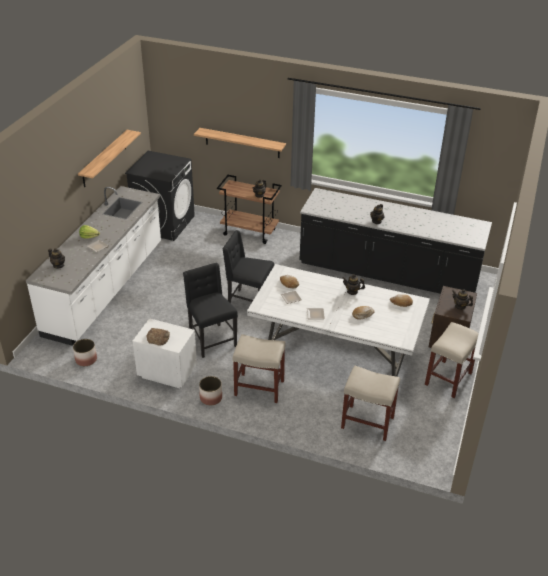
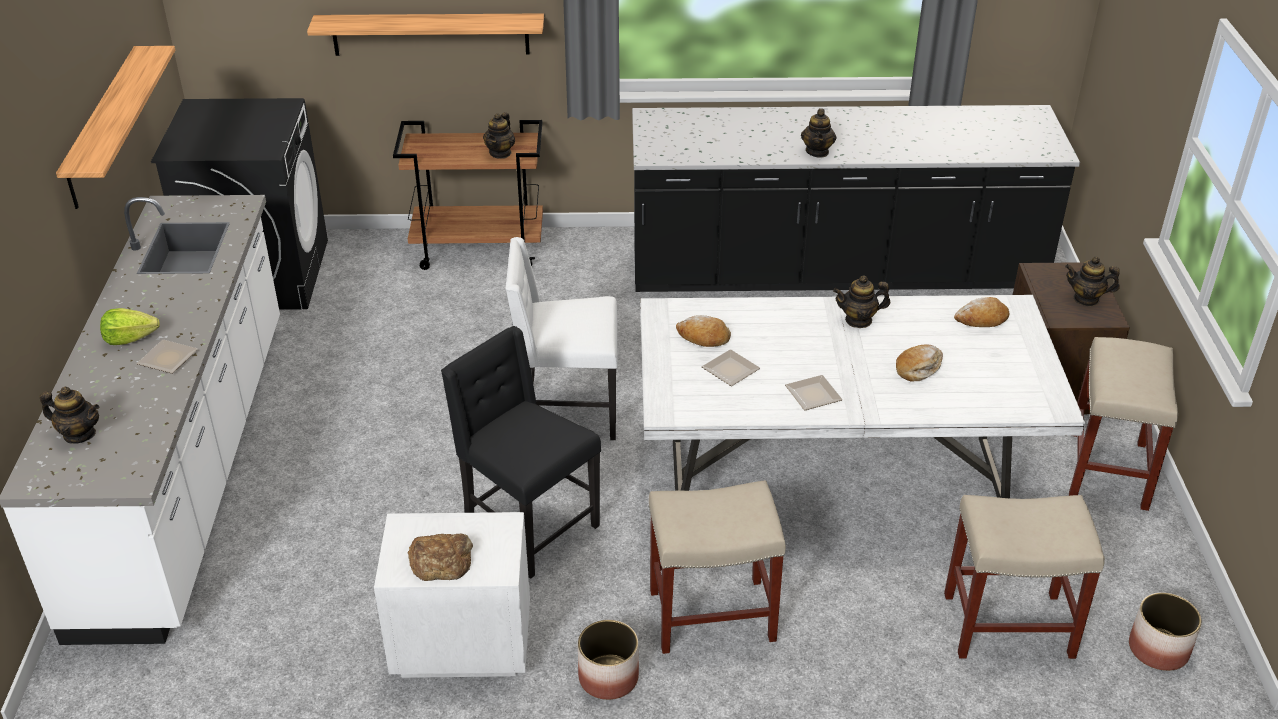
camera: 20 degrees left, 0 degrees up
planter [73,339,97,366] -> planter moved to [1129,593,1202,671]
black chair [222,230,274,304] -> white chair [506,237,618,440]

